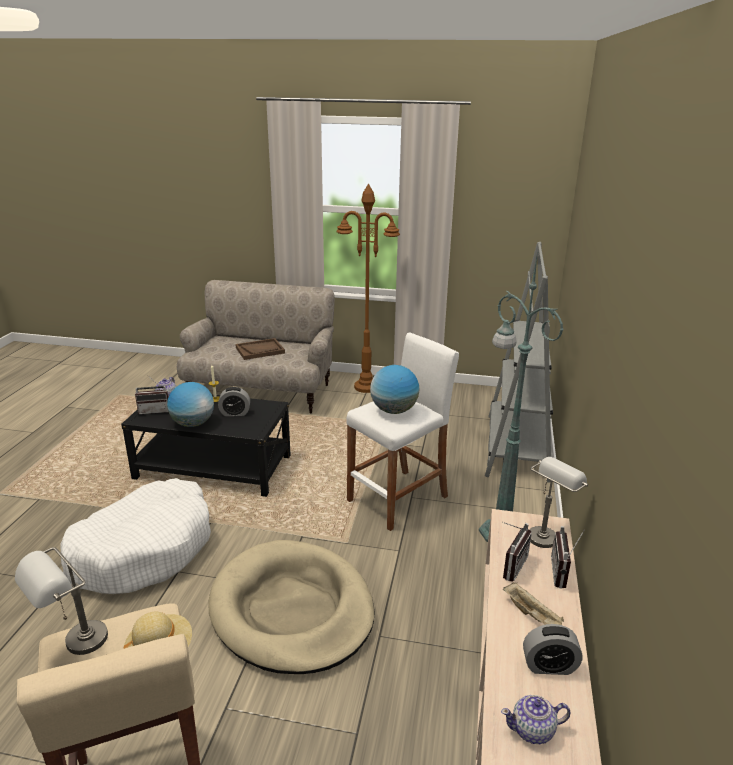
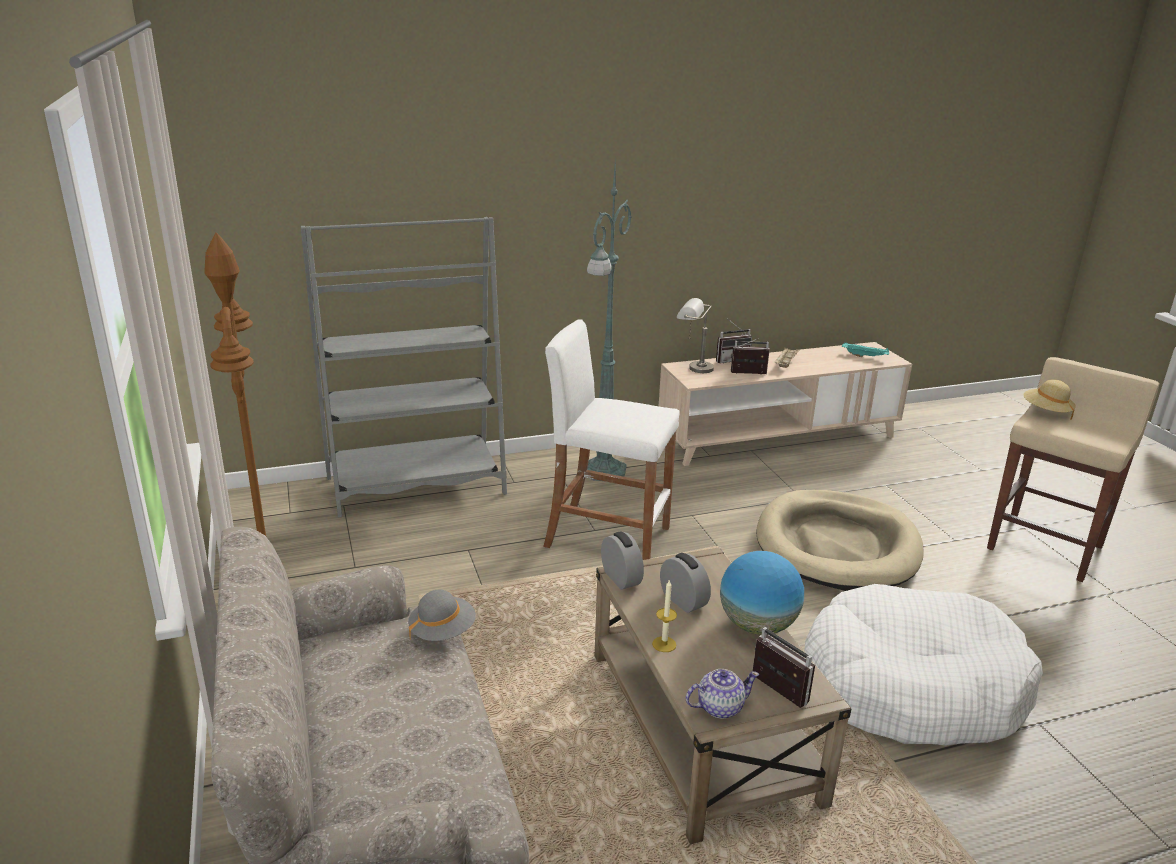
camera: 120 degrees left, 0 degrees up
grey table lamp [15,547,108,655] -> none
black coffee table [121,394,291,497] -> beige coffee table [595,548,852,844]
brown tray [235,338,285,360] -> none
globe [370,365,419,414] -> none
teapot [501,695,571,744] -> turquoise tray [842,343,889,357]
alarm clock [523,624,583,675] -> alarm clock moved to [601,532,644,590]
none -> grey hat [408,590,476,641]

